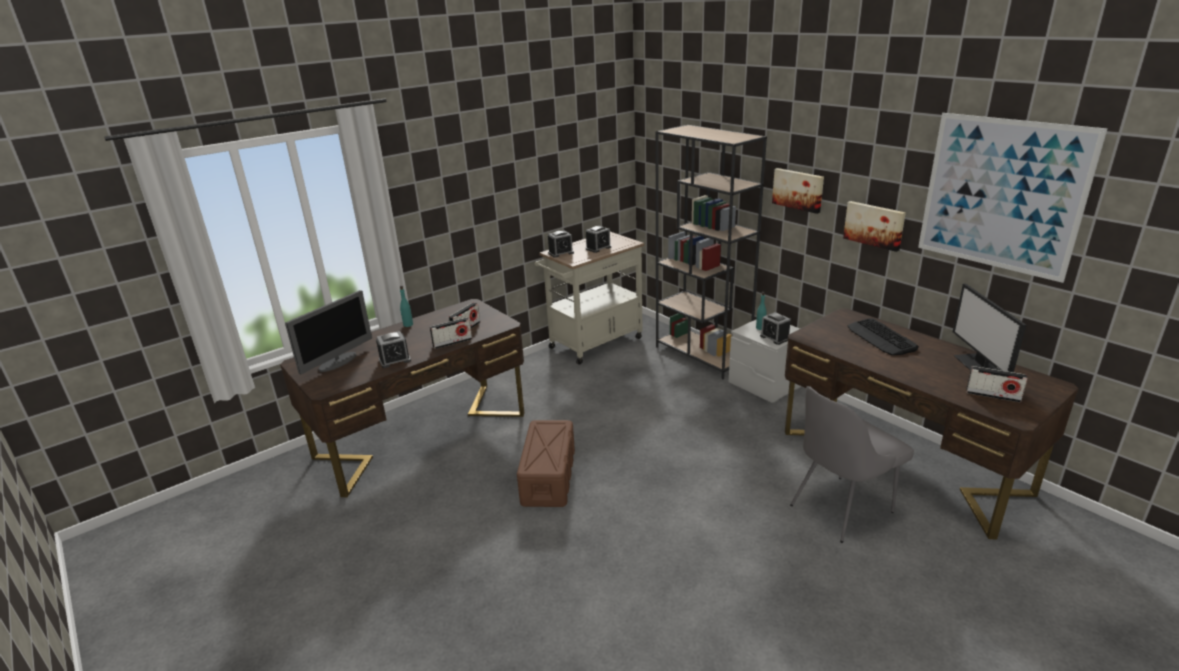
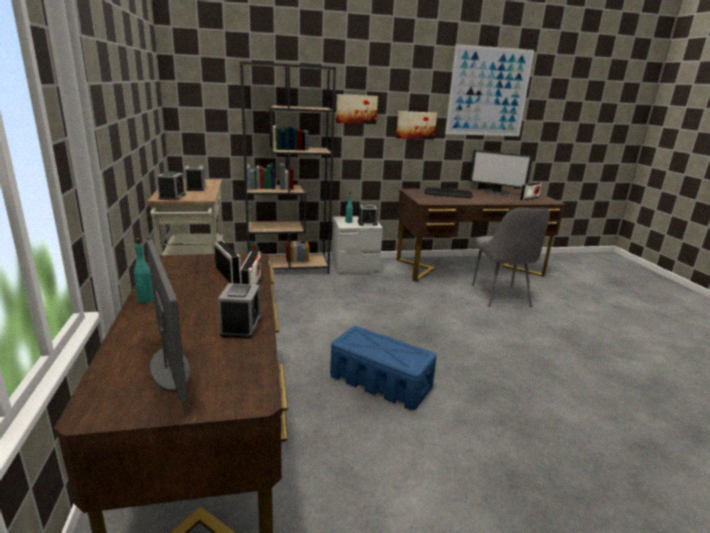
camera: 65 degrees left, 5 degrees down
brown storage box [517,420,575,507] -> blue storage box [330,326,437,410]

